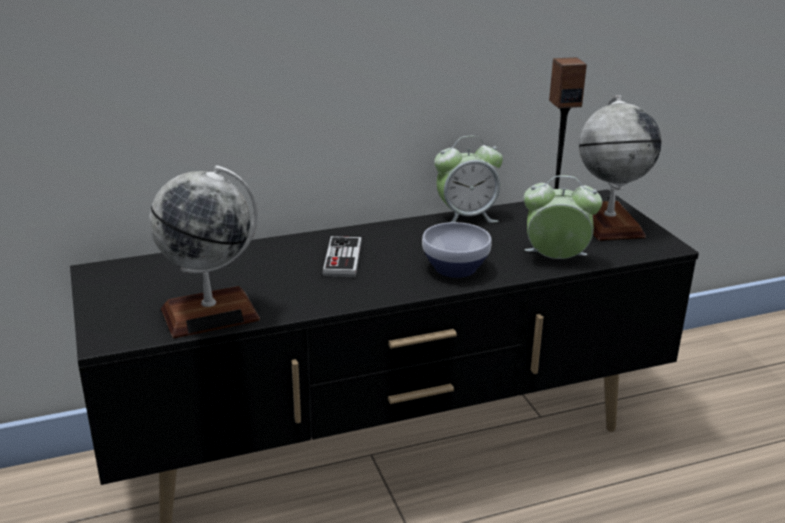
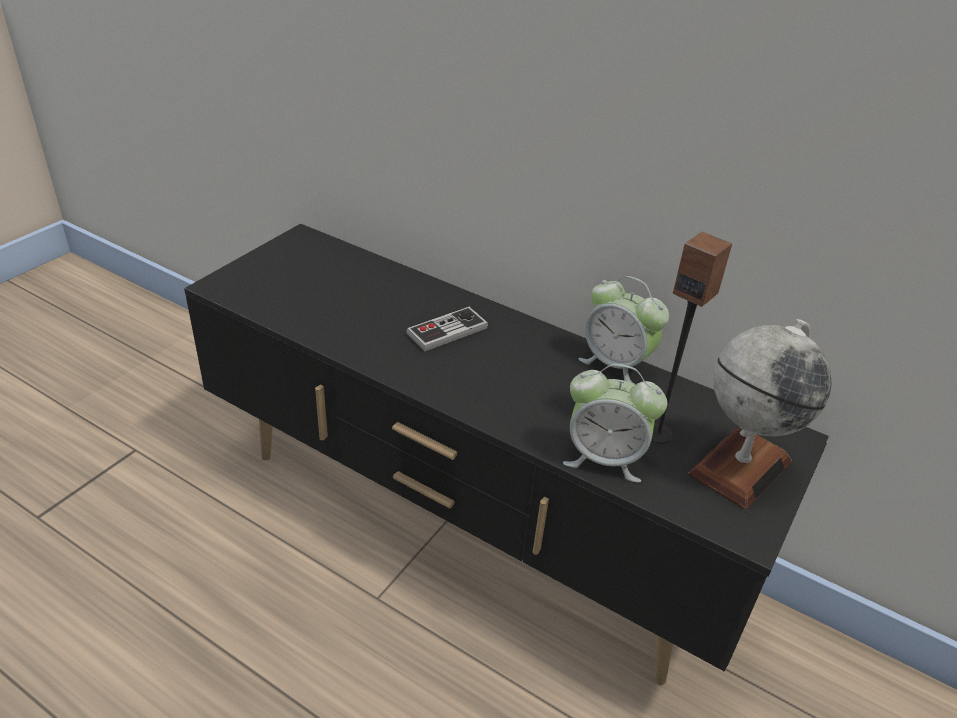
camera: 50 degrees right, 10 degrees up
globe [149,165,260,338] -> none
bowl [422,222,492,278] -> none
alarm clock [524,175,602,259] -> alarm clock turned 135 degrees clockwise [563,364,667,483]

